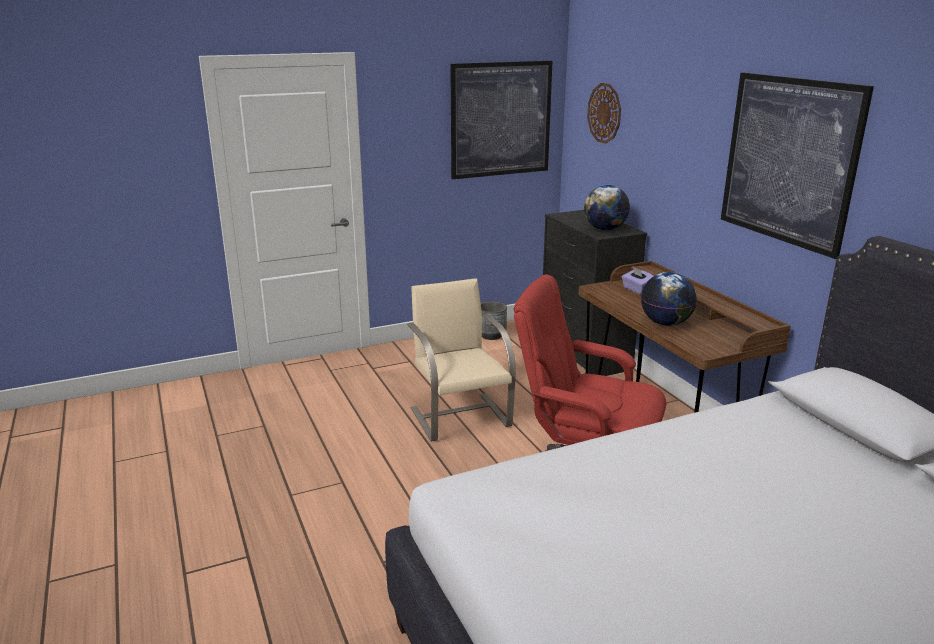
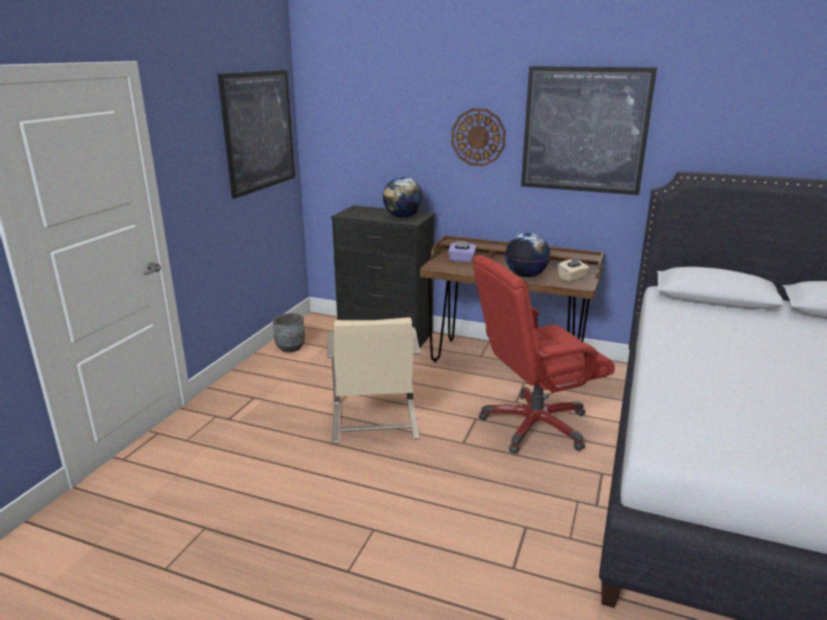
camera: 45 degrees left, 0 degrees up
beige chair [407,278,516,442] -> beige chair turned 120 degrees counterclockwise [327,317,420,443]
wall clock [587,83,621,144] -> wall clock moved to [451,108,506,166]
none -> beige tissue box [558,257,589,282]

